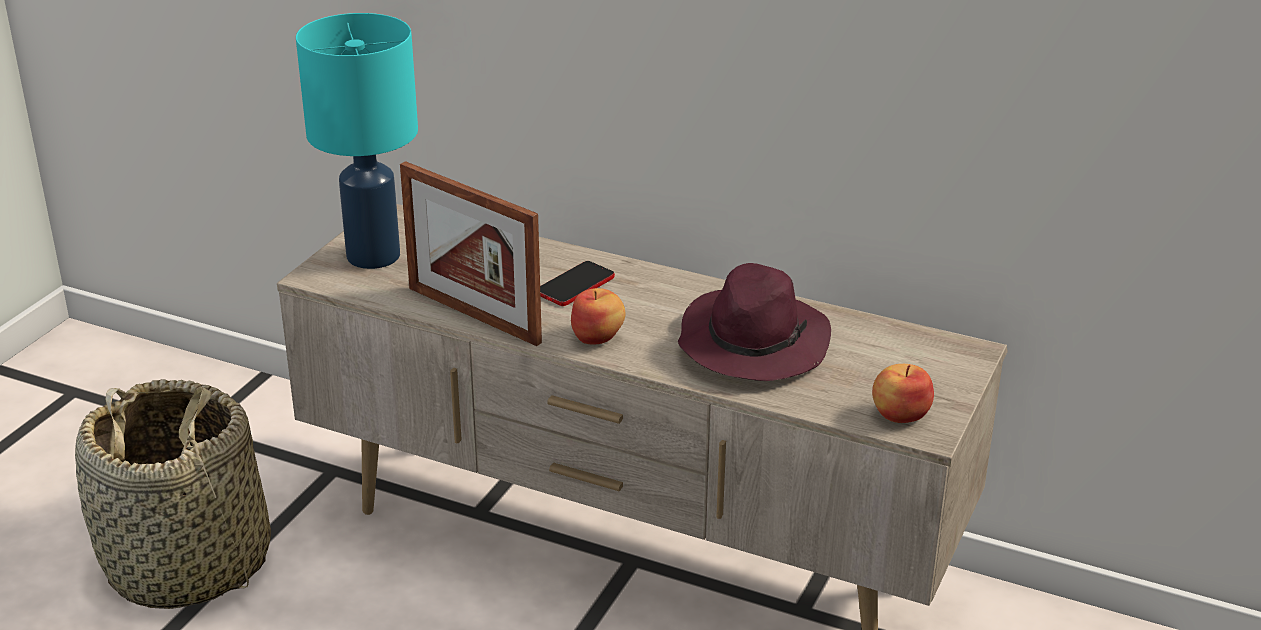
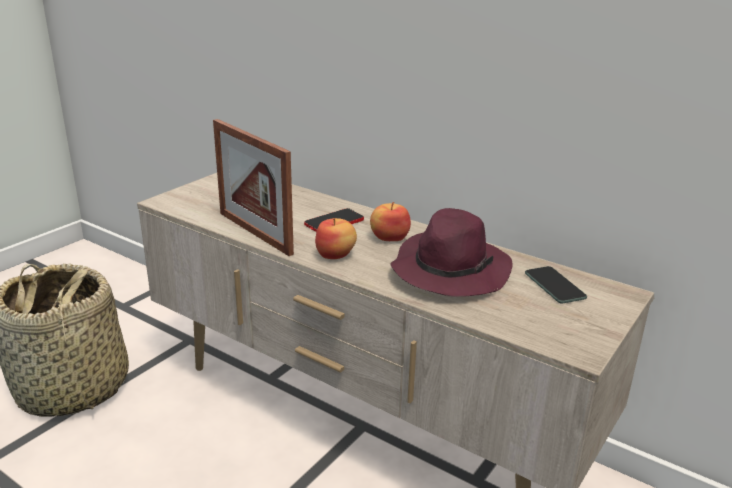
camera: 10 degrees right, 5 degrees down
turquoise table lamp [296,13,418,269] -> none
apple [872,364,934,423] -> apple moved to [370,202,411,241]
none -> phone [525,266,587,304]

